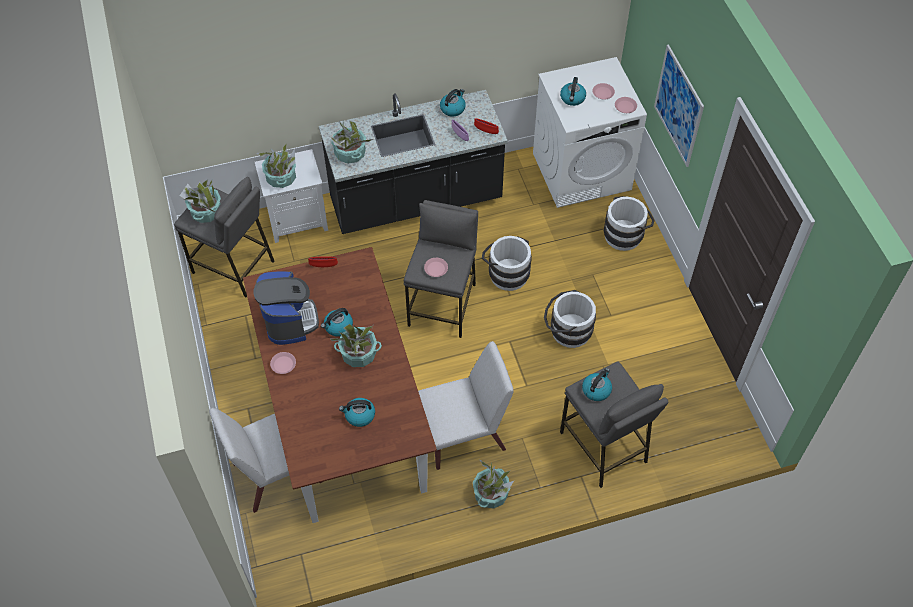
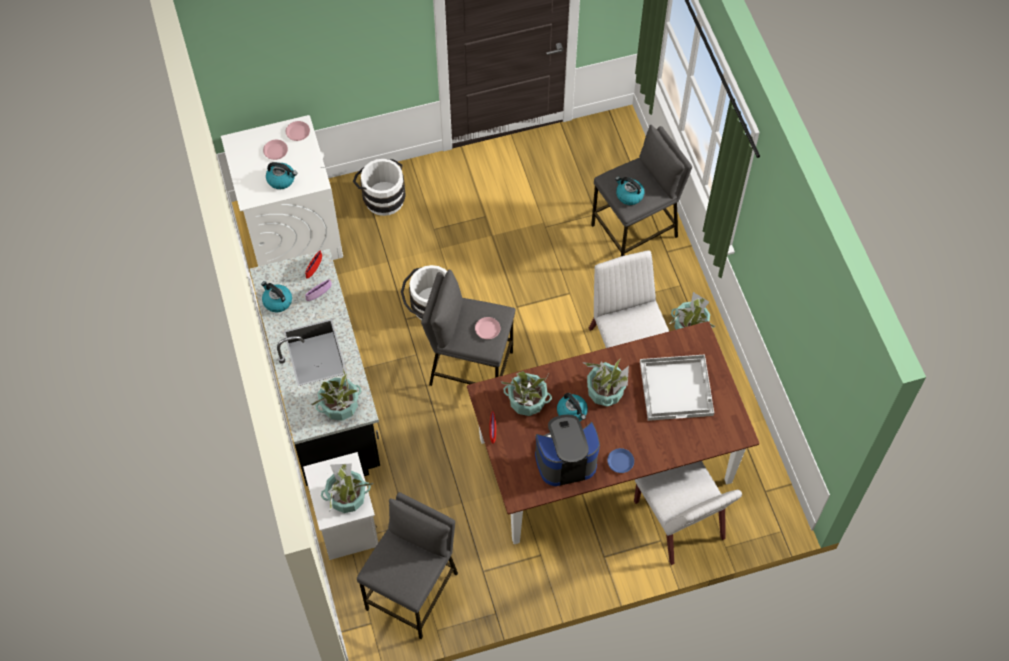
camera: 90 degrees left, 5 degrees up
potted plant [180,179,221,223] -> potted plant moved to [500,371,552,416]
pink plate [270,352,296,374] -> blue plate [607,448,634,473]
kettle [339,398,375,427] -> white tray [640,354,714,421]
white bucket [544,290,596,348] -> none
picture [654,44,704,167] -> none

